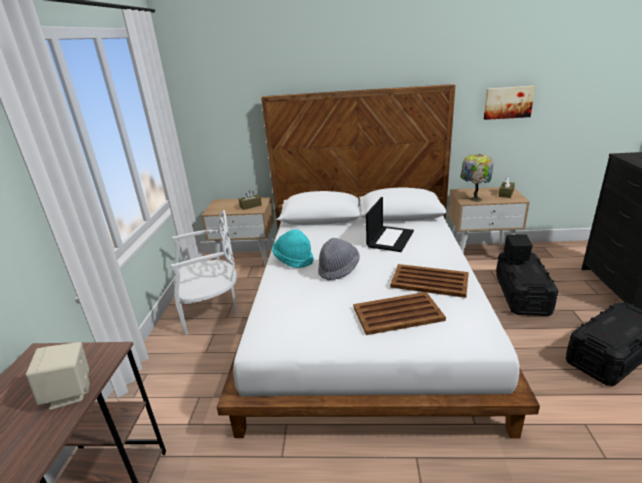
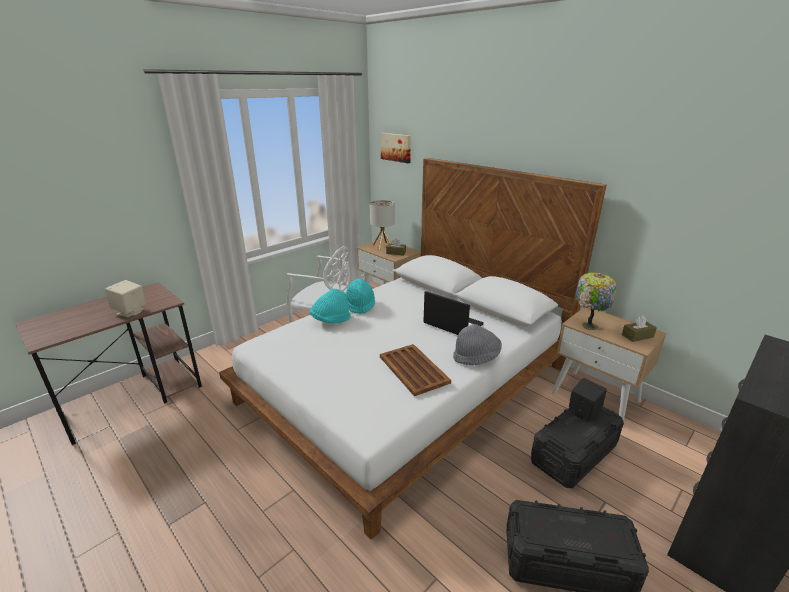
camera: 40 degrees right, 0 degrees up
grey hat [318,238,360,281] -> grey hat moved to [453,324,502,365]
brown tray [354,292,446,335] -> none
laptop [366,197,414,252] -> laptop turned 120 degrees counterclockwise [423,291,484,335]
picture [484,86,535,120] -> picture moved to [380,133,411,163]
none -> turquoise hat [310,289,351,323]
none -> table lamp [370,200,395,250]

